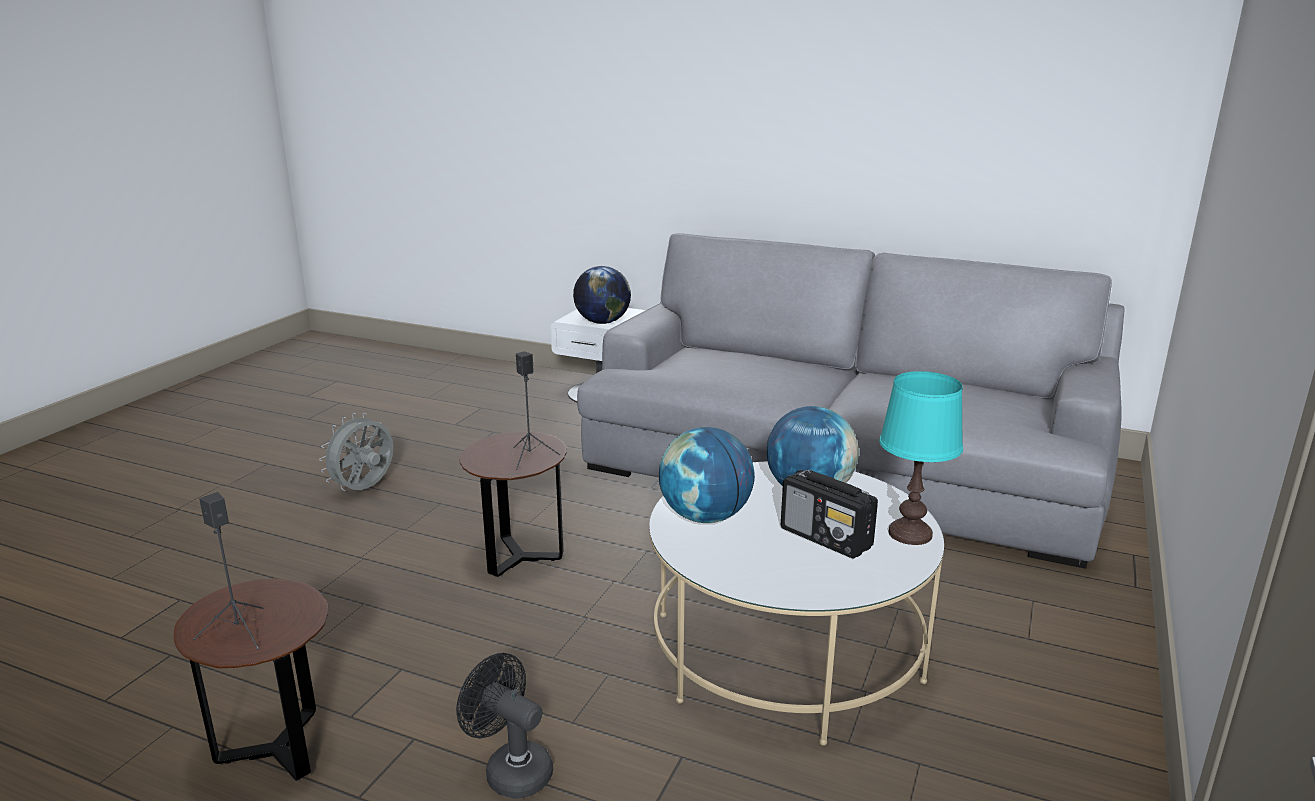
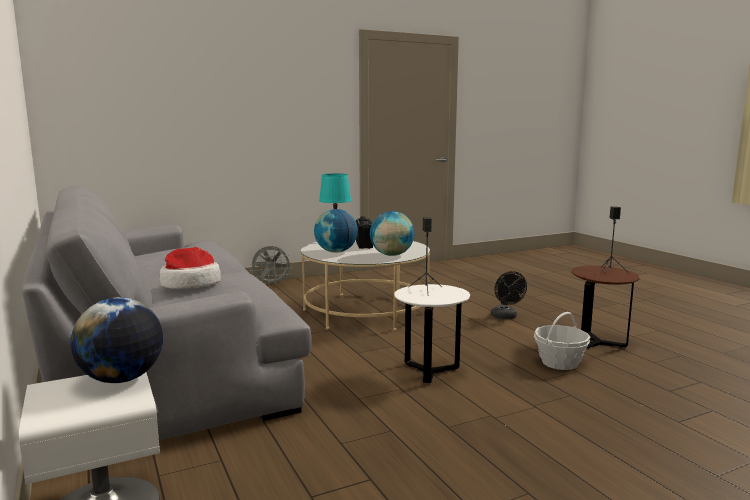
camera: 140 degrees left, 10 degrees down
grey fan [319,413,393,491] -> grey fan moved to [250,246,292,286]
brown side table [459,431,567,577] -> white side table [394,284,470,383]
none -> hat [160,247,221,289]
none -> basket [534,312,590,370]

